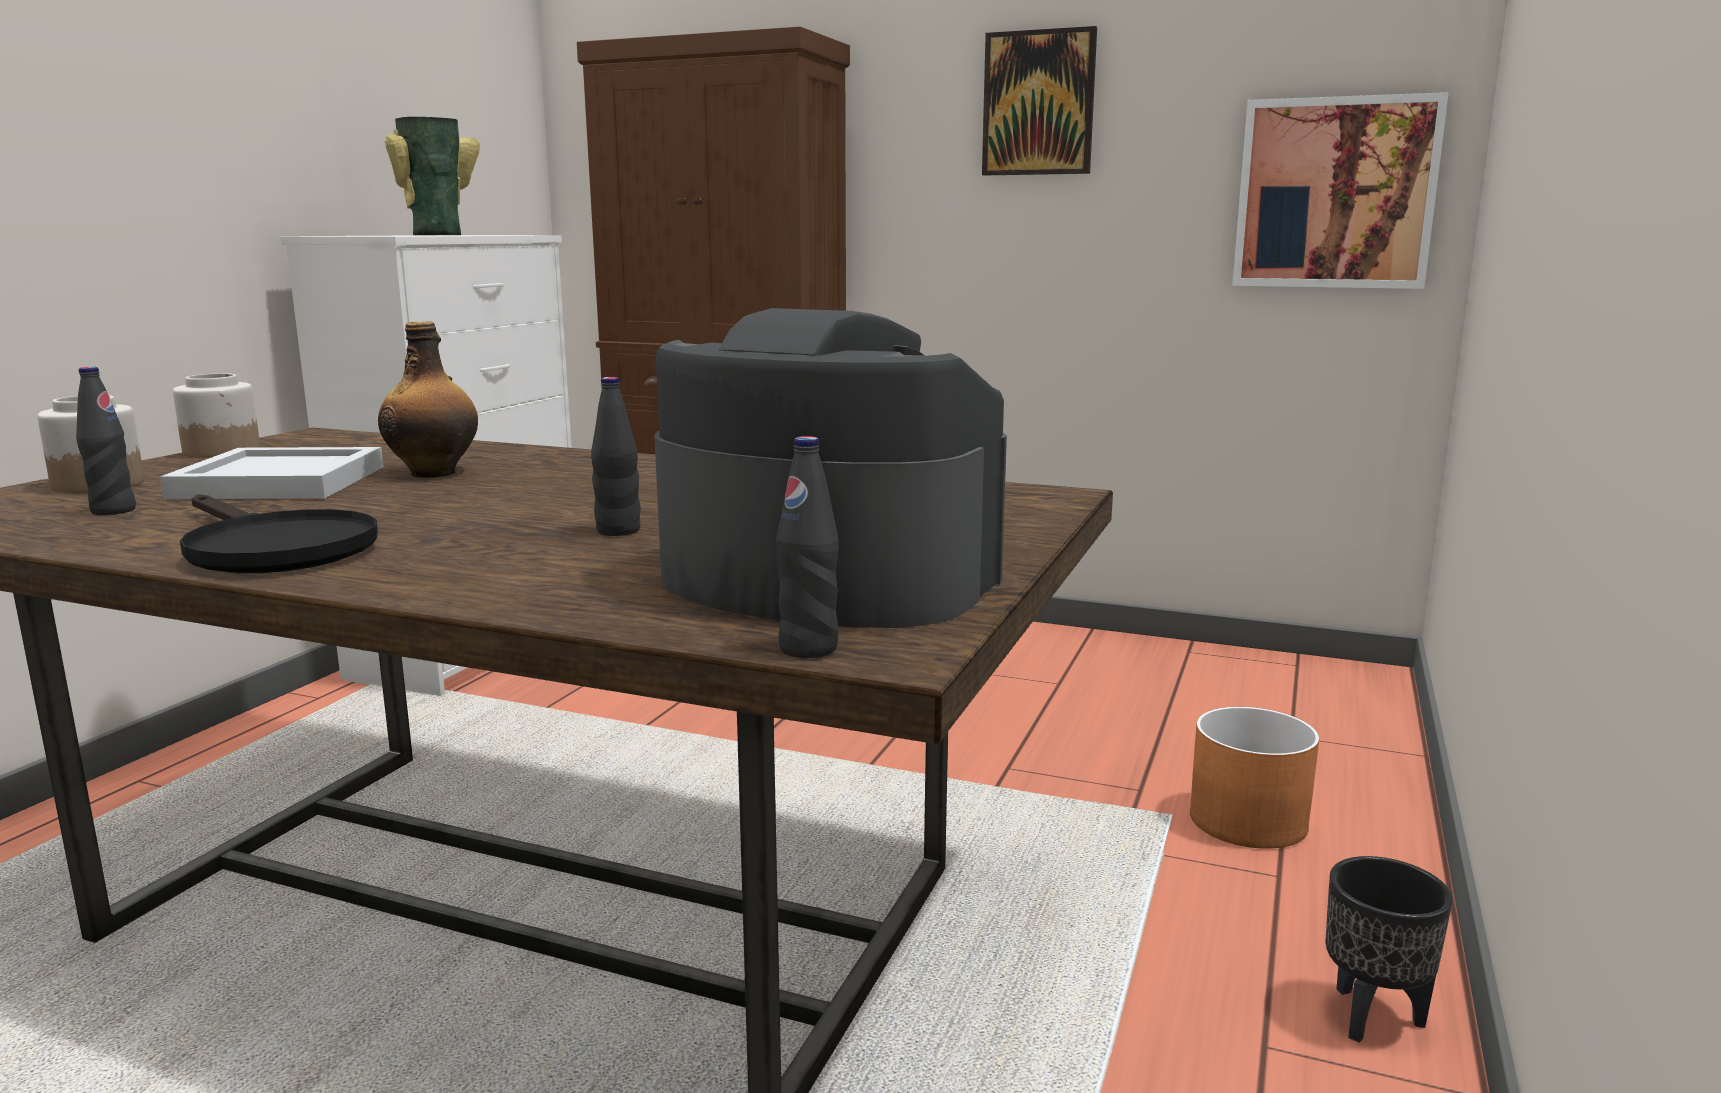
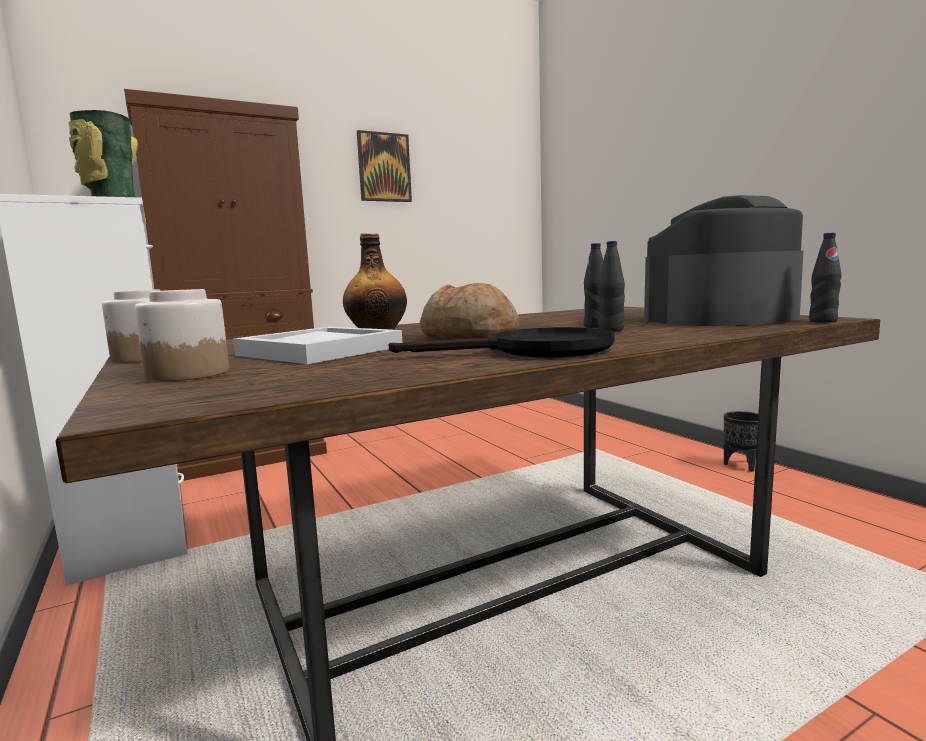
camera: 50 degrees left, 5 degrees down
black bottle [76,367,136,515] -> black bottle moved to [598,241,625,331]
orange planter [1190,707,1319,849] -> none
picture [1232,92,1449,289] -> none
none -> bread [420,283,519,339]

